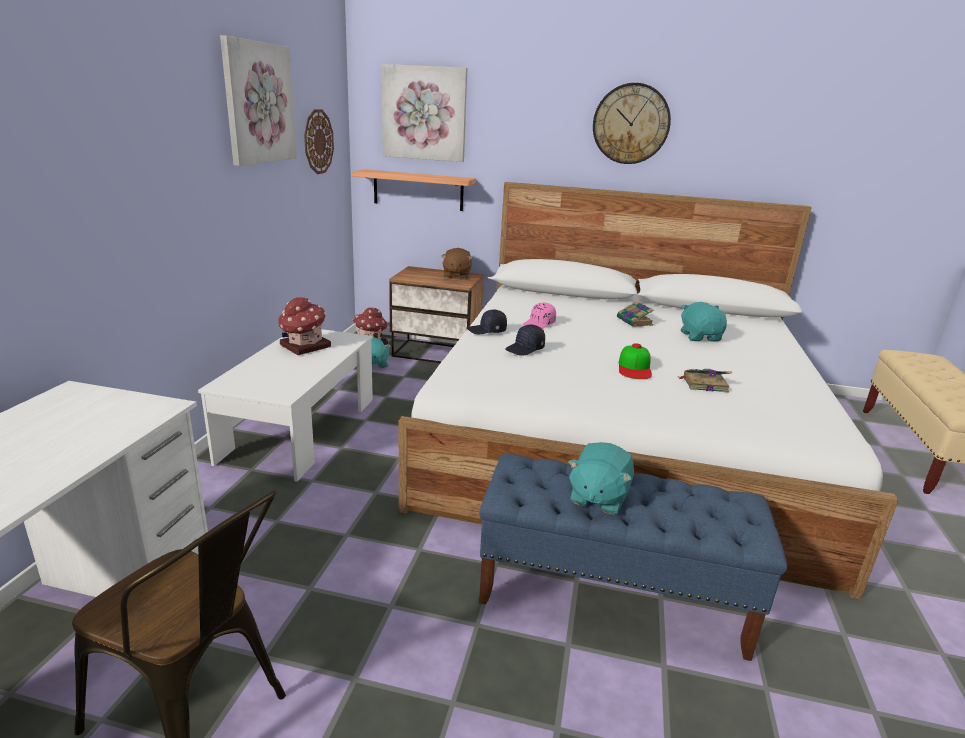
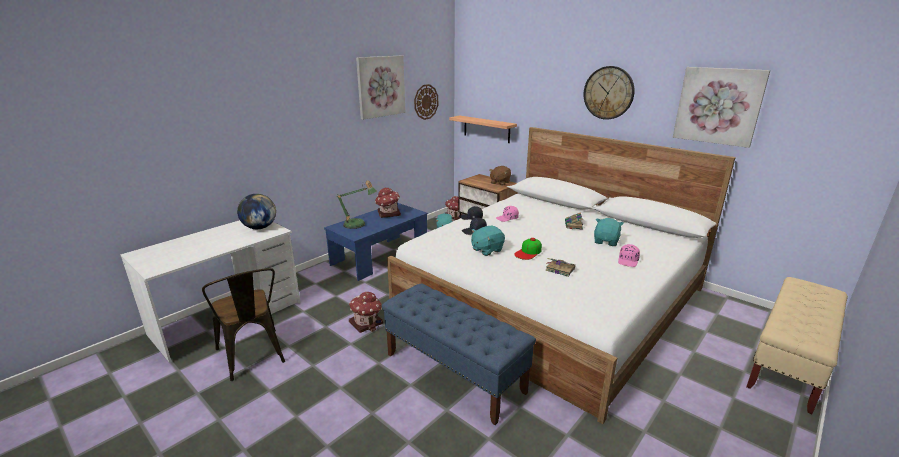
camera: 30 degrees right, 0 degrees up
white coffee table [198,329,373,482] -> blue coffee table [324,203,428,281]
picture [382,64,467,162] -> picture moved to [673,67,770,148]
turquoise plush toy [568,442,634,515] -> turquoise plush toy moved to [471,226,505,256]
none -> globe [237,194,276,229]
none -> table lamp [336,181,377,229]
none -> toy house [349,292,383,333]
none -> pink cap [618,244,640,267]

